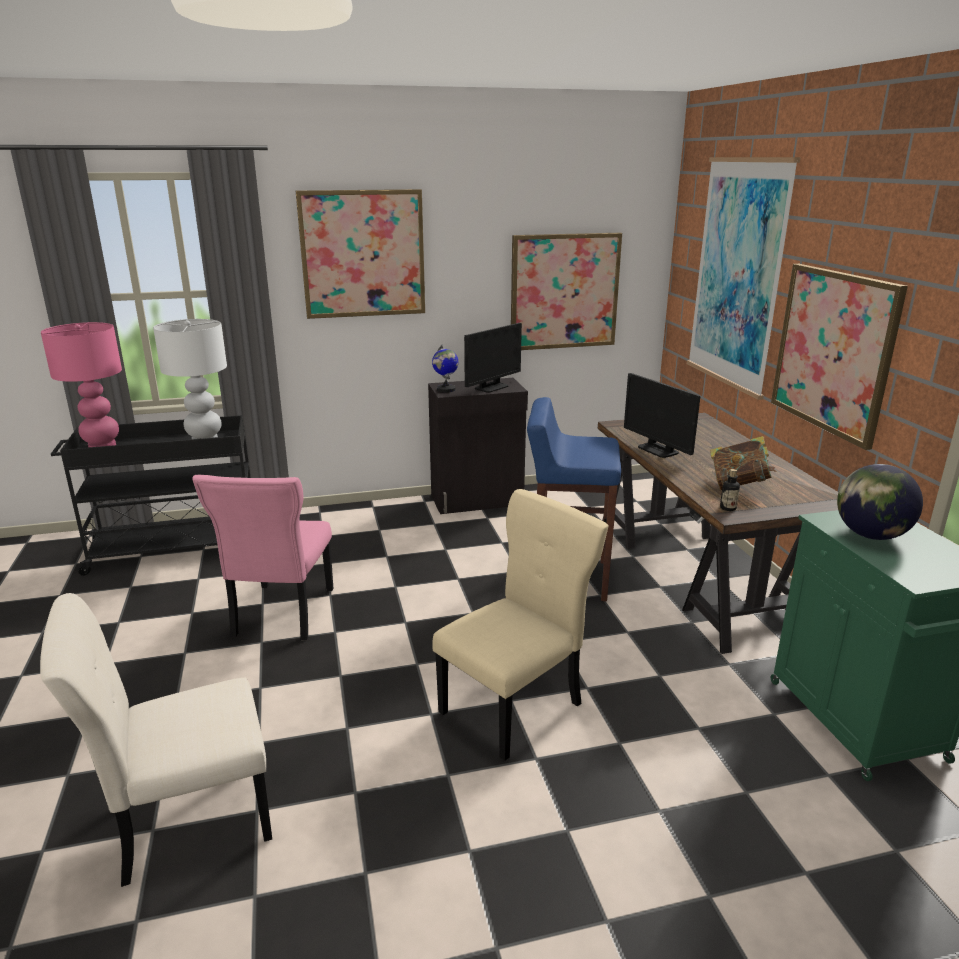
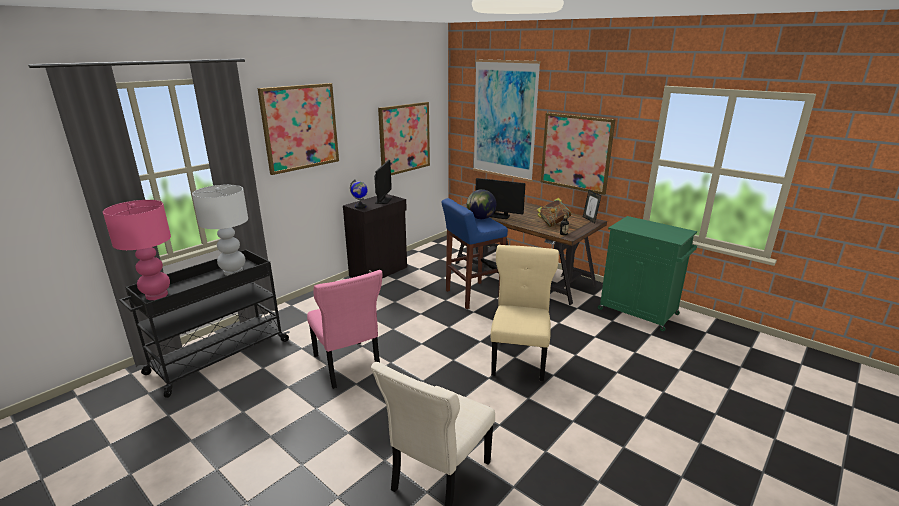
camera: 35 degrees left, 0 degrees up
globe [837,464,923,540] -> globe moved to [467,189,496,219]
none -> picture frame [583,190,601,223]

